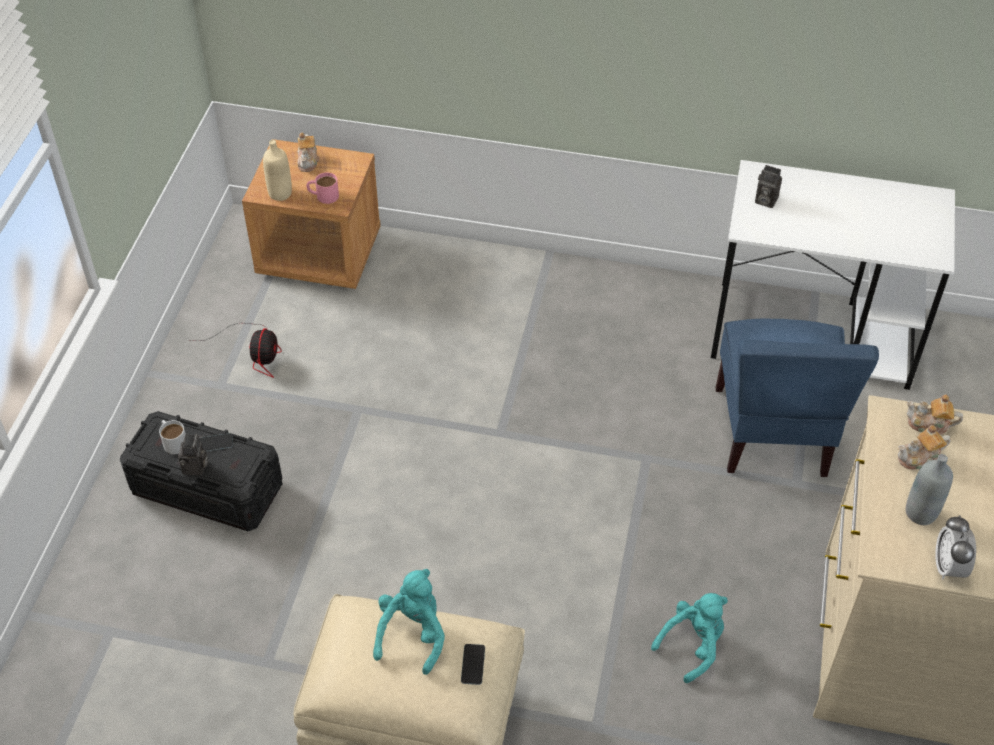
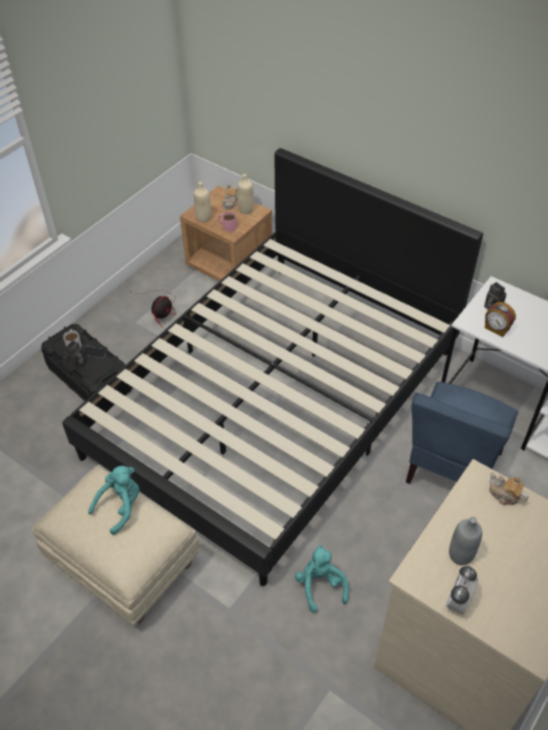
camera: 25 degrees right, 0 degrees up
phone [461,644,485,685] -> none
turquoise plush toy [651,593,728,683] -> turquoise plush toy turned 90 degrees counterclockwise [295,544,349,613]
teapot [898,425,951,470] -> none
none -> black bed [62,148,483,586]
none -> beige bottle [237,174,254,214]
none -> alarm clock [485,302,516,337]

